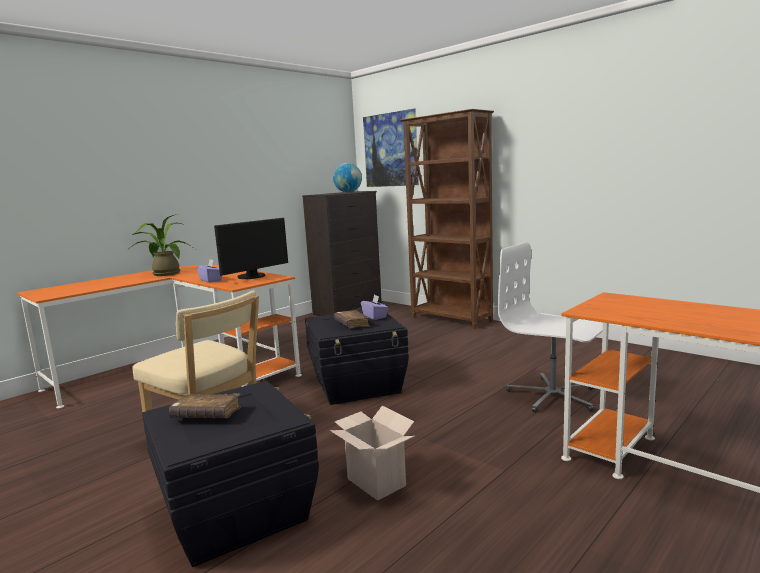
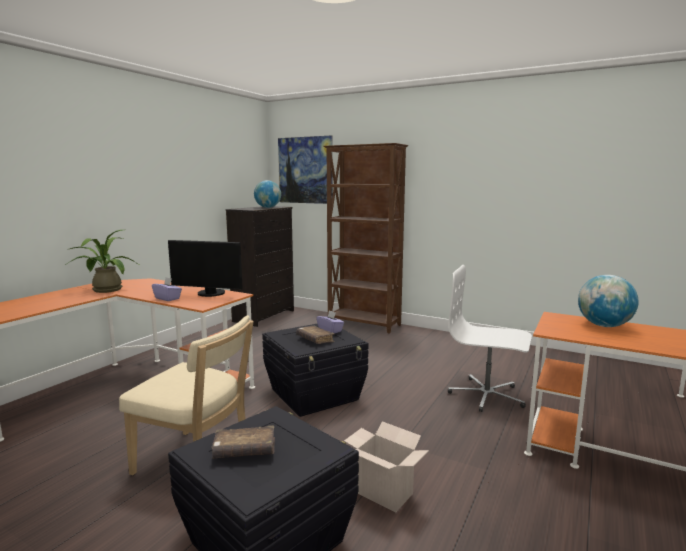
camera: 15 degrees left, 0 degrees up
monitor [214,218,288,279] -> monitor turned 75 degrees clockwise [168,240,243,297]
none -> globe [578,275,639,327]

